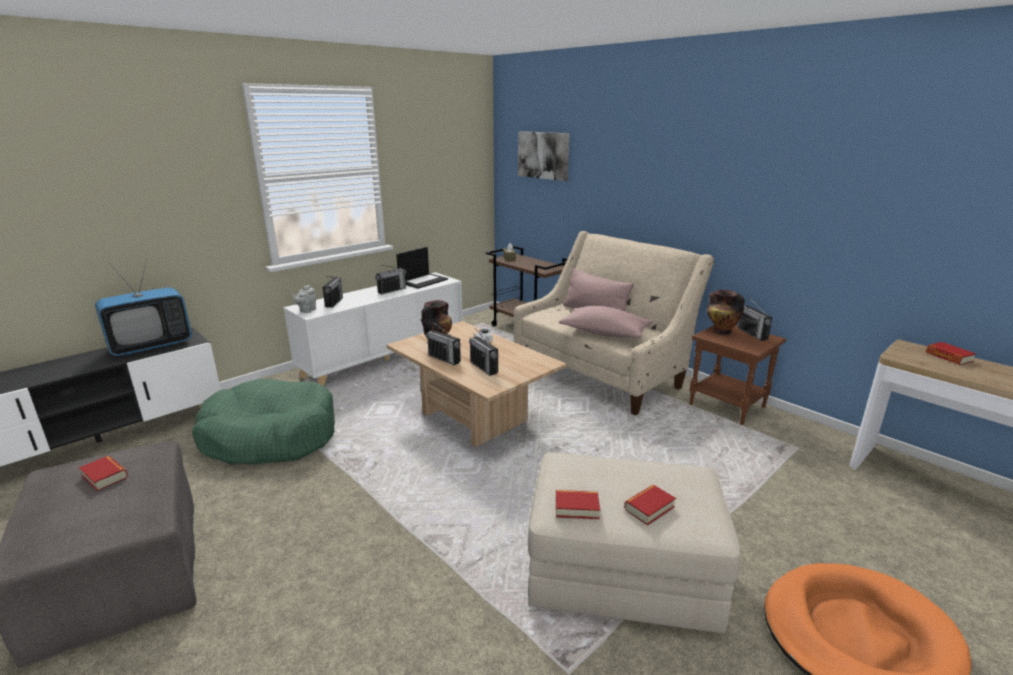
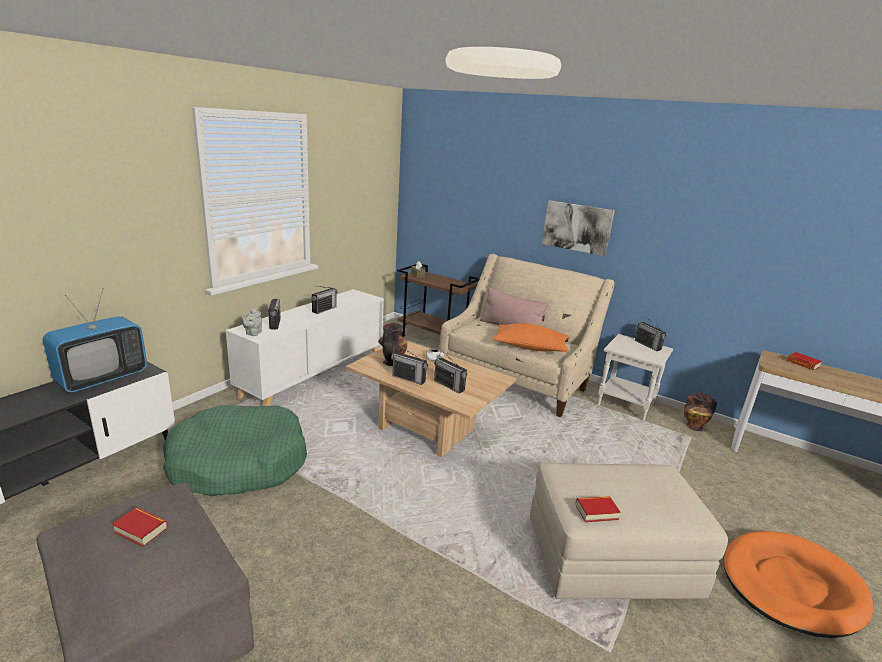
camera: 15 degrees left, 0 degrees up
laptop [396,247,448,289] -> none
picture [518,131,570,181] -> picture moved to [542,200,615,256]
pink pillow [559,306,653,338] -> orange pillow [493,323,568,352]
book [624,485,676,525] -> none
brown side table [690,325,786,425] -> white side table [597,334,673,420]
vase [707,290,745,335] -> vase moved to [684,393,717,431]

